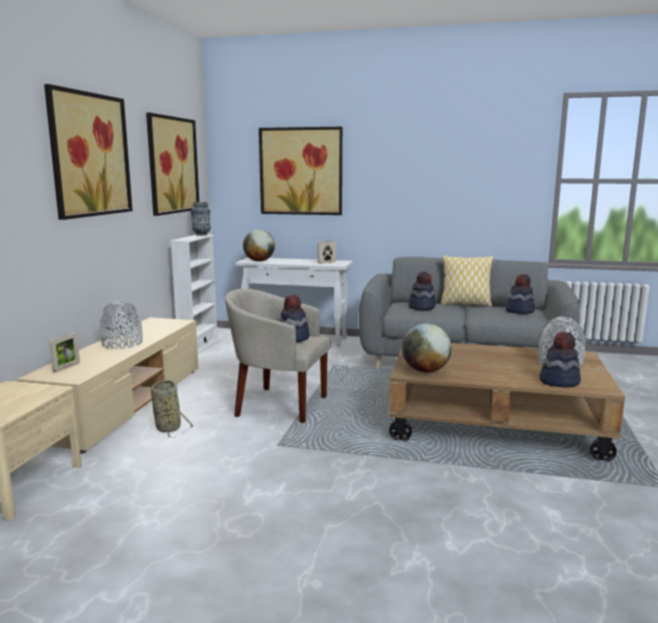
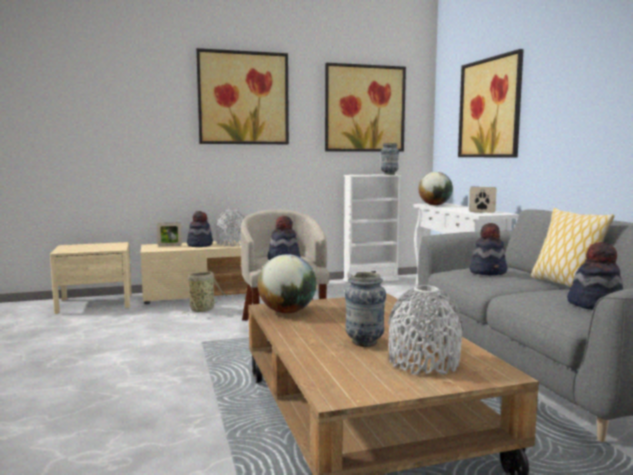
camera: 60 degrees right, 5 degrees down
hat [539,332,581,388] -> hat moved to [187,211,213,247]
none -> vase [345,272,386,347]

